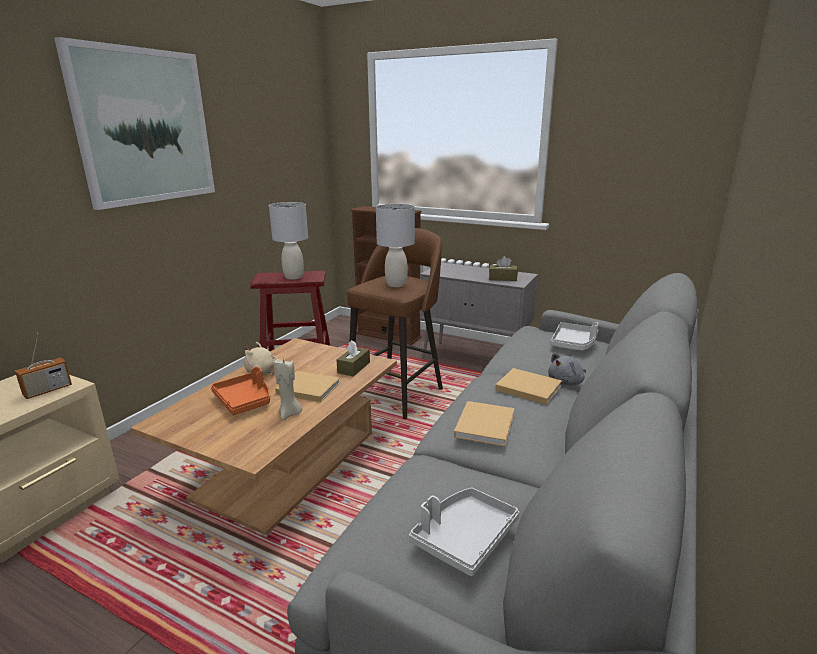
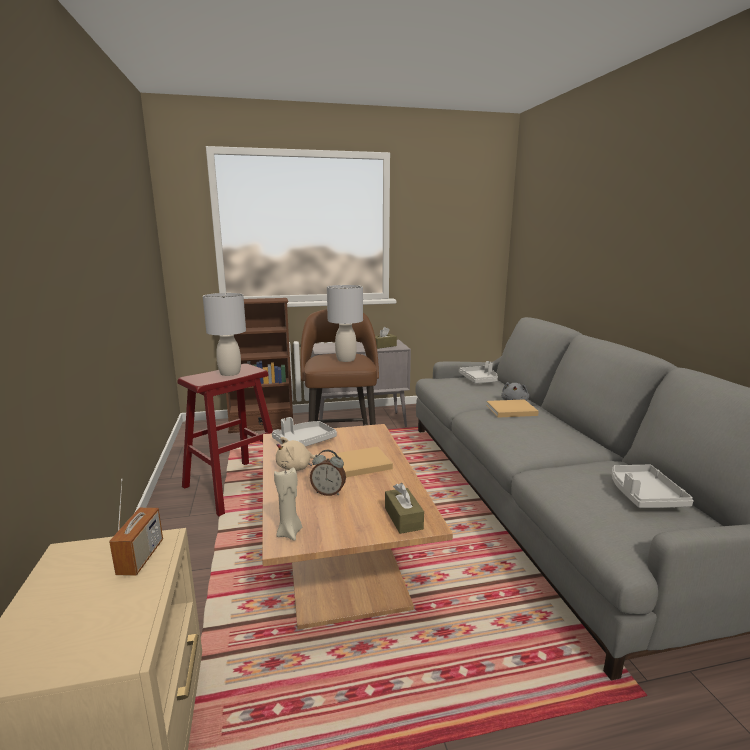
camera: 40 degrees left, 5 degrees down
picture [54,37,215,210] -> none
orange tray [211,367,270,415] -> alarm clock [310,450,346,496]
beige candle [274,358,302,420] -> beige candle moved to [274,467,302,541]
brown tissue box [337,340,370,377] -> brown tissue box moved to [385,483,424,534]
beige book [454,401,515,446] -> none
none -> grey tray [272,417,337,447]

